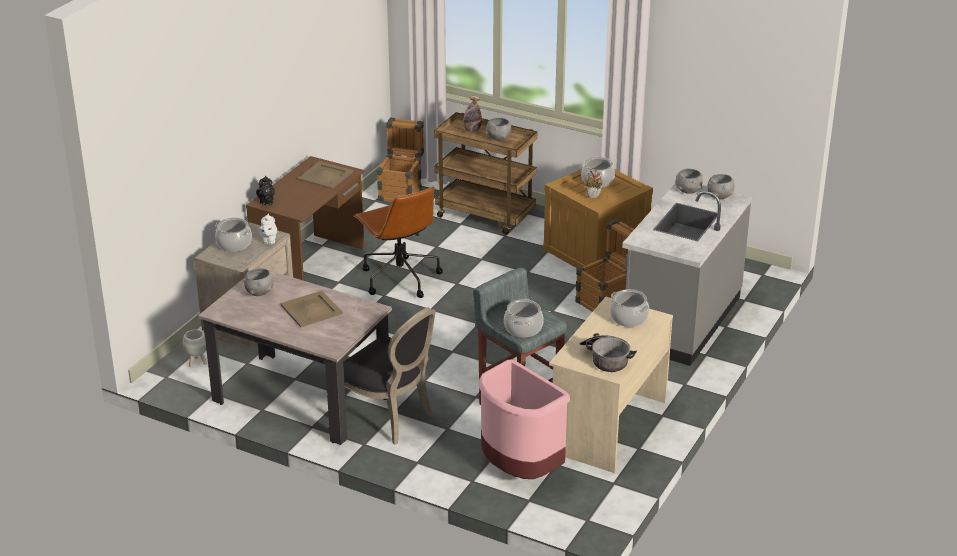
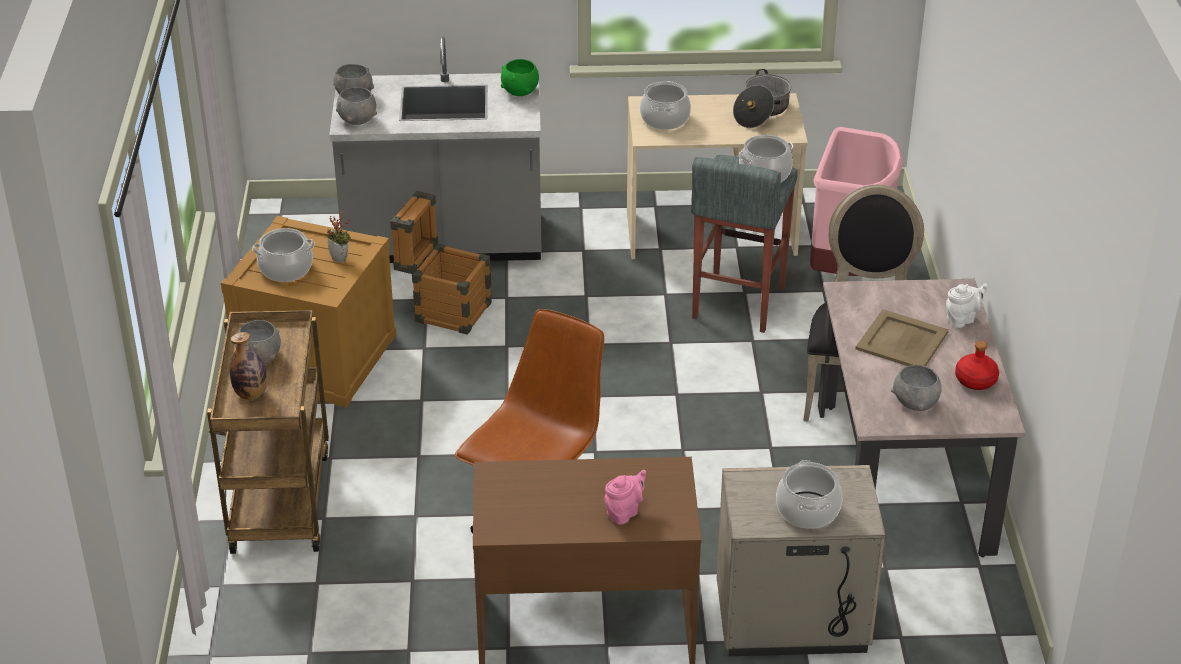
camera: 120 degrees left, 5 degrees up
white planter [183,329,207,367] -> none
black teapot [256,176,275,206] -> none
white teapot [258,214,277,244] -> white teapot moved to [946,284,987,328]
beige tray [297,161,353,189] -> none
crate [377,117,424,202] -> none
none -> green bowl [501,59,539,96]
none -> pink teapot [604,470,646,525]
none -> red bottle [955,341,999,390]

